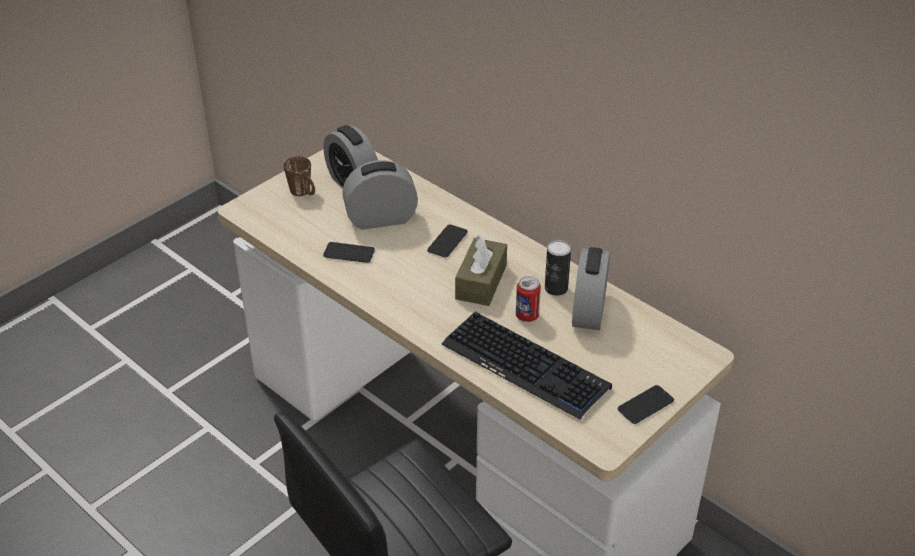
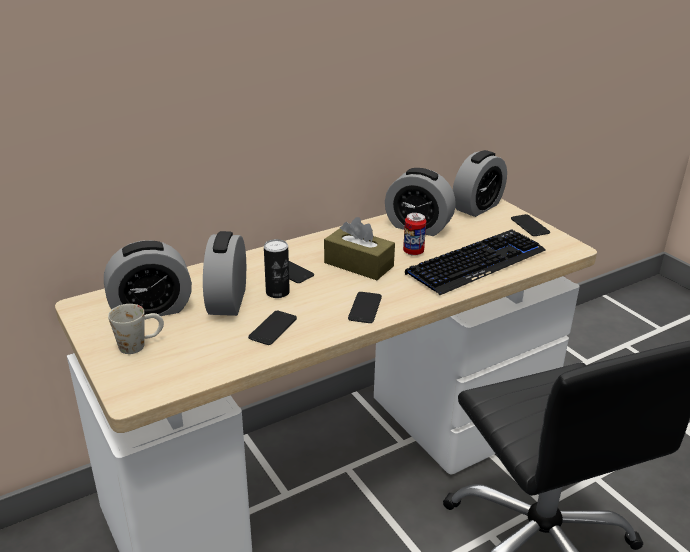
camera: 75 degrees left, 10 degrees down
brown mug [283,156,315,196] -> white mug [108,304,164,354]
can [545,240,571,296] -> can moved to [264,239,290,298]
none -> phone [348,292,382,323]
none -> alarm clock [453,150,507,217]

